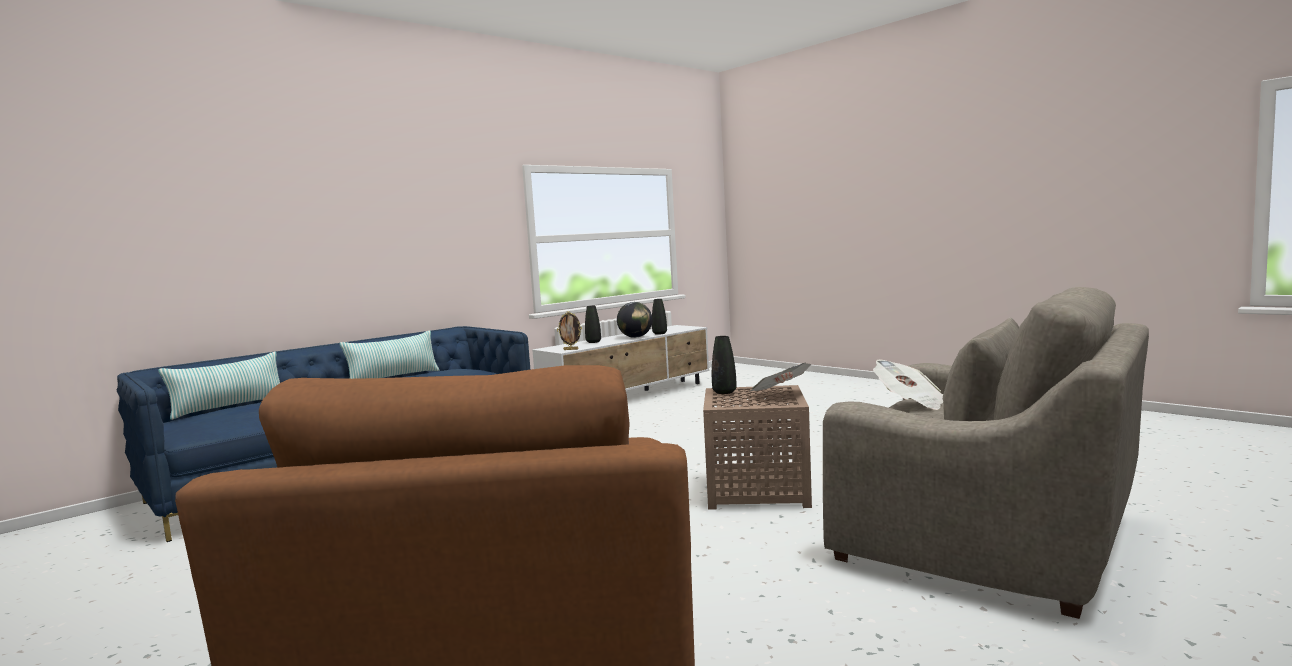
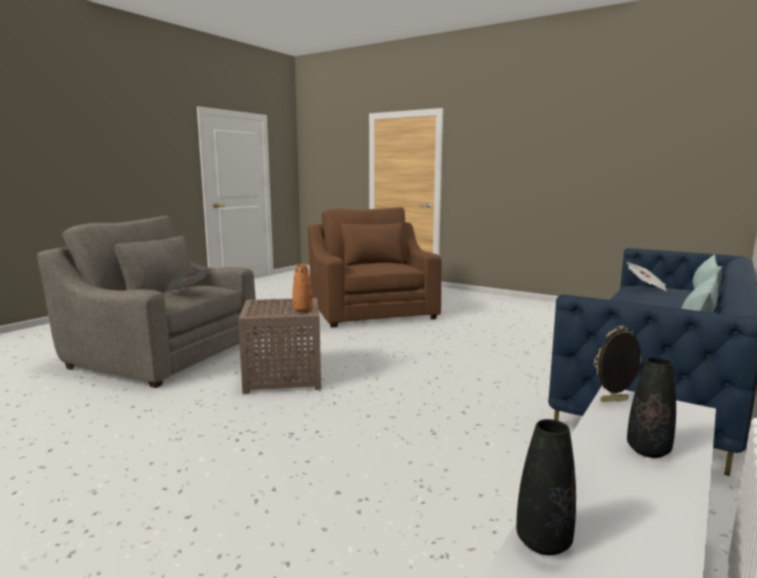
camera: 165 degrees right, 5 degrees up
globe [617,302,653,338] -> none
black vase [712,336,736,394] -> orange vase [293,265,313,312]
newspaper [750,362,811,392] -> newspaper moved to [626,262,667,291]

